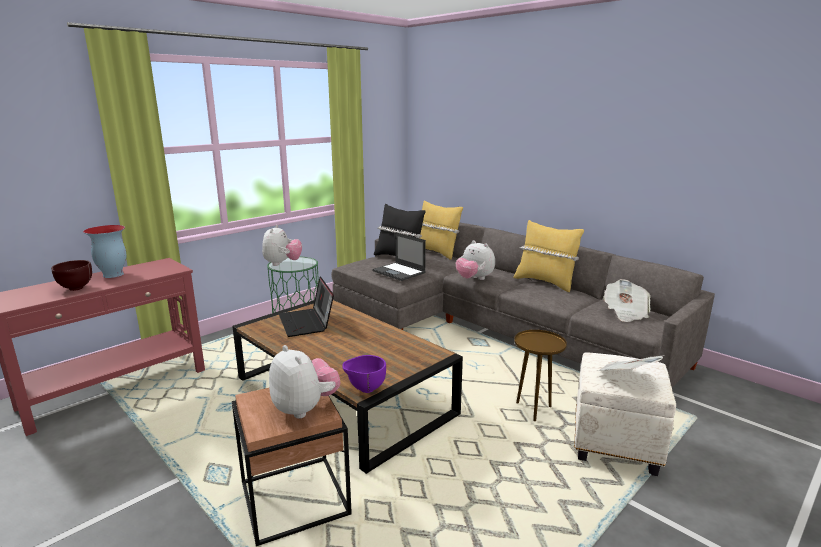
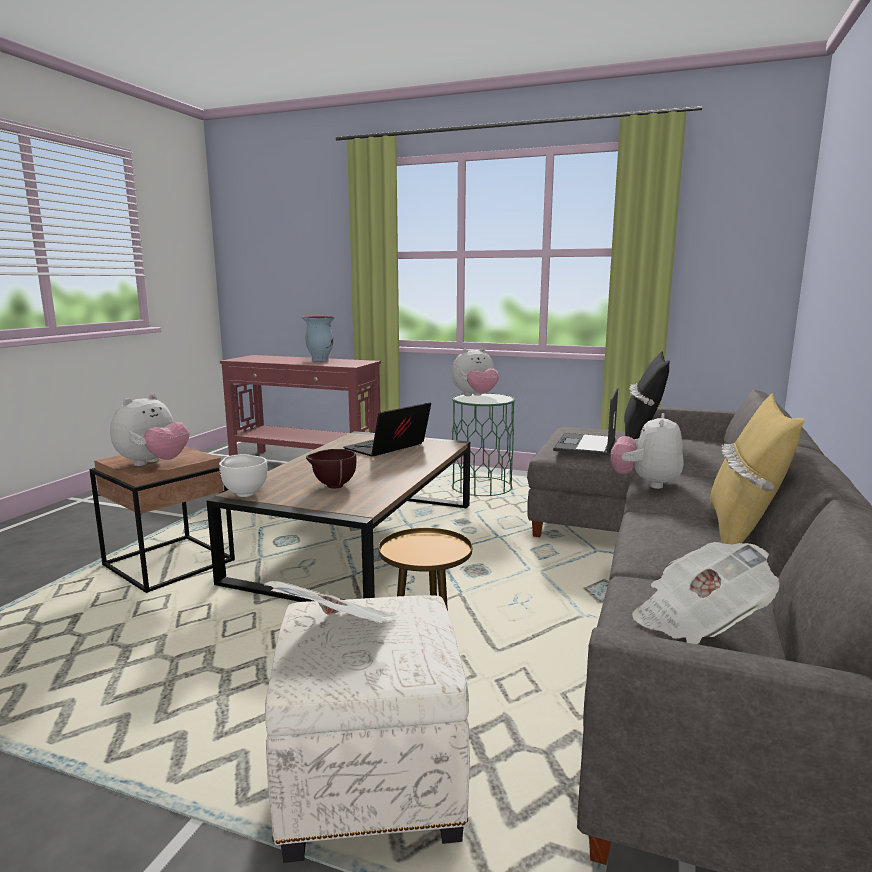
camera: 65 degrees right, 5 degrees down
brown bowl [51,260,92,291] -> brown bowl moved to [306,449,357,489]
purple bowl [342,355,386,393] -> white bowl [219,454,268,497]
yellow pillow [420,200,463,260] -> none

